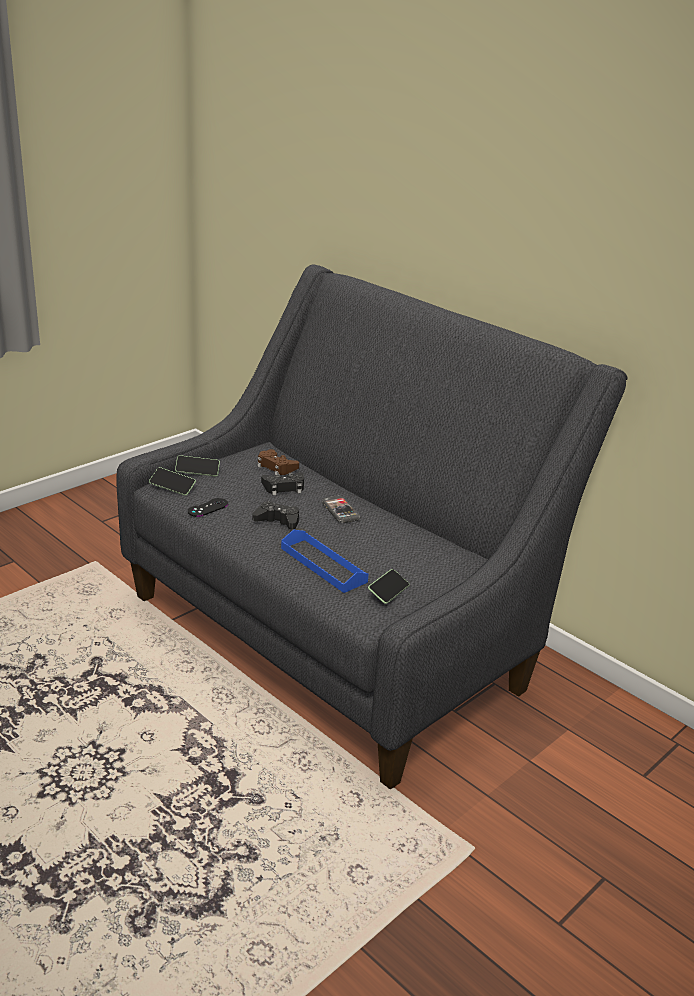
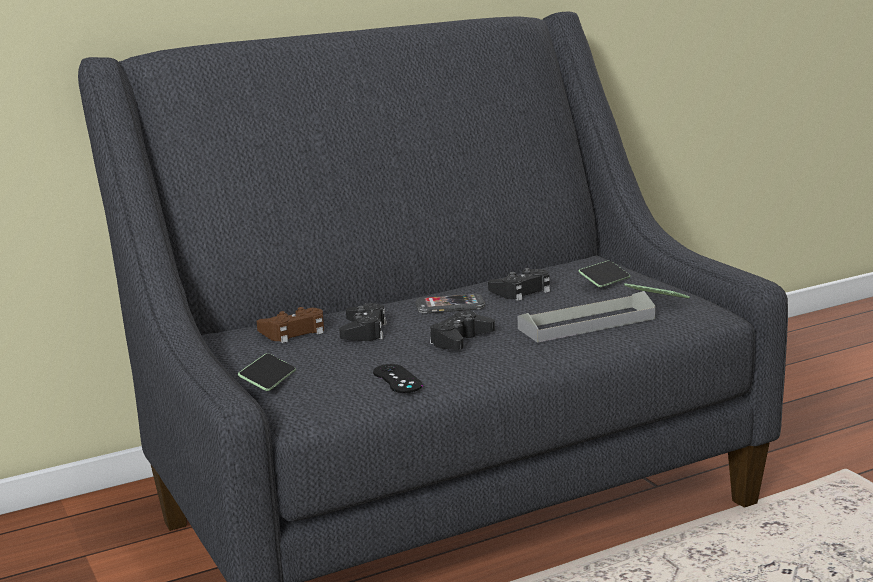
camera: 70 degrees left, 10 degrees down
phone [149,467,196,496] -> phone moved to [579,260,630,287]
blue tray [281,530,368,593] -> grey tray [518,291,656,343]
none -> black game controller [488,268,550,301]

